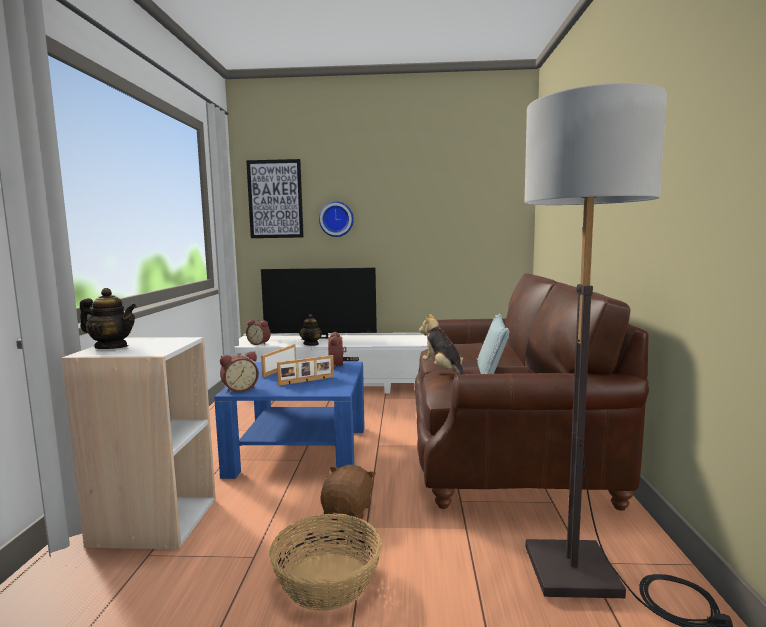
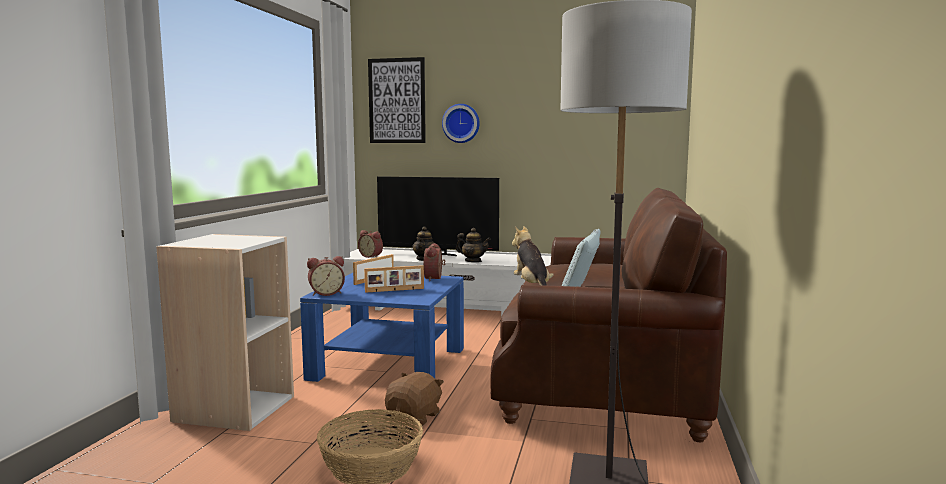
camera: 10 degrees right, 0 degrees up
teapot [80,288,137,349] -> teapot moved to [456,228,491,262]

